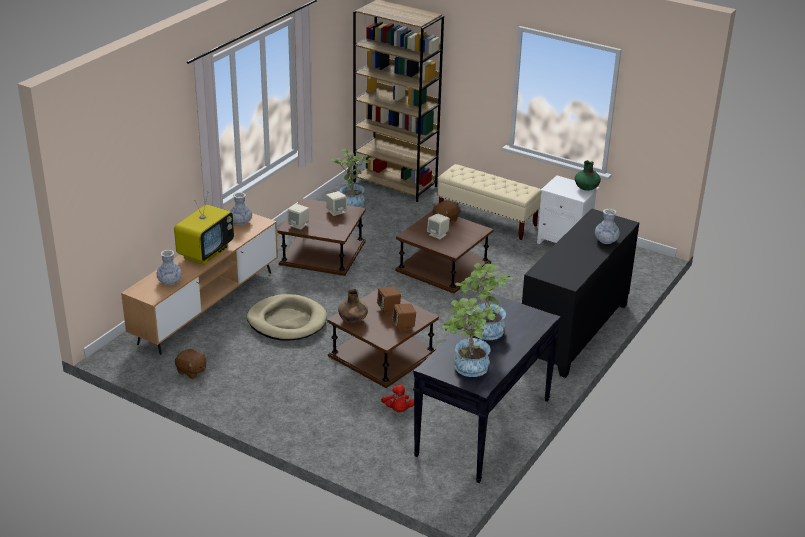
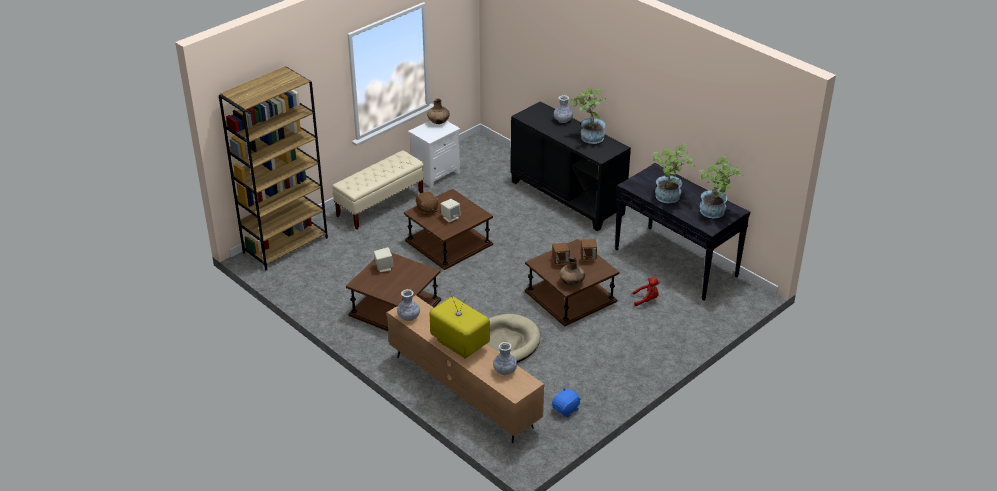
camera: 75 degrees left, 5 degrees up
brown plush toy [175,349,206,379] -> blue plush toy [552,387,581,417]
beige speaker [287,204,309,230] -> none
potted plant [330,149,370,207] -> potted plant moved to [568,87,606,144]
green vase [575,160,601,191] -> brown vase [427,99,450,124]

